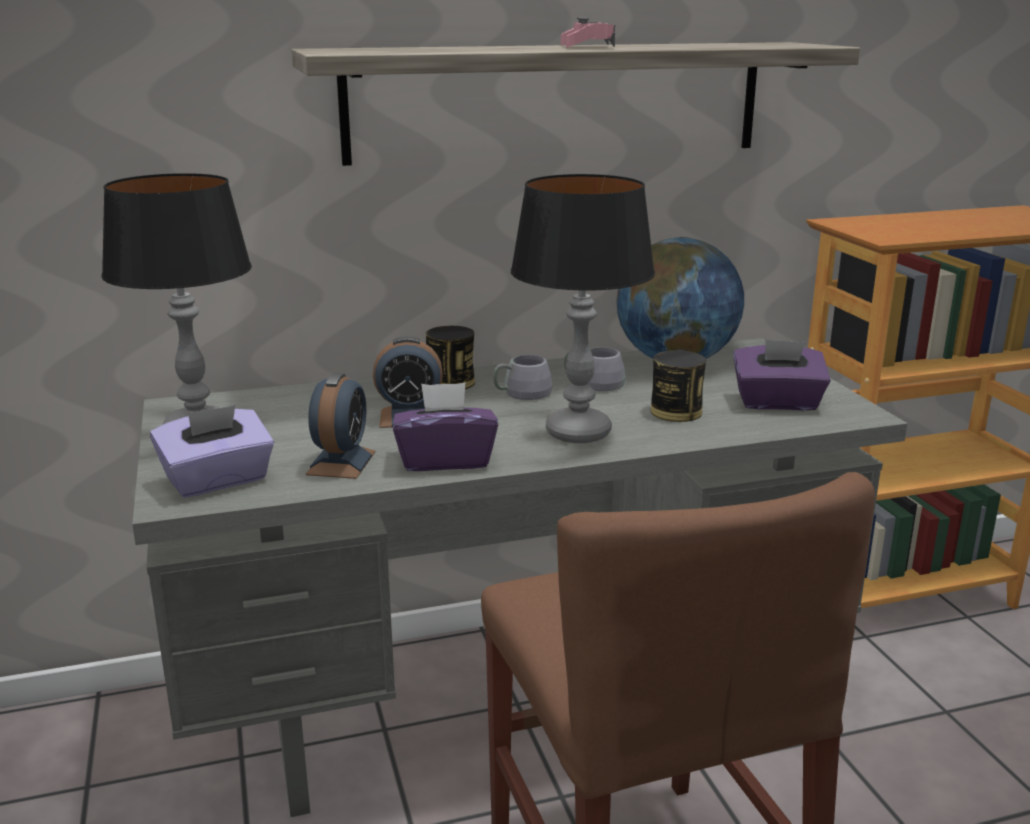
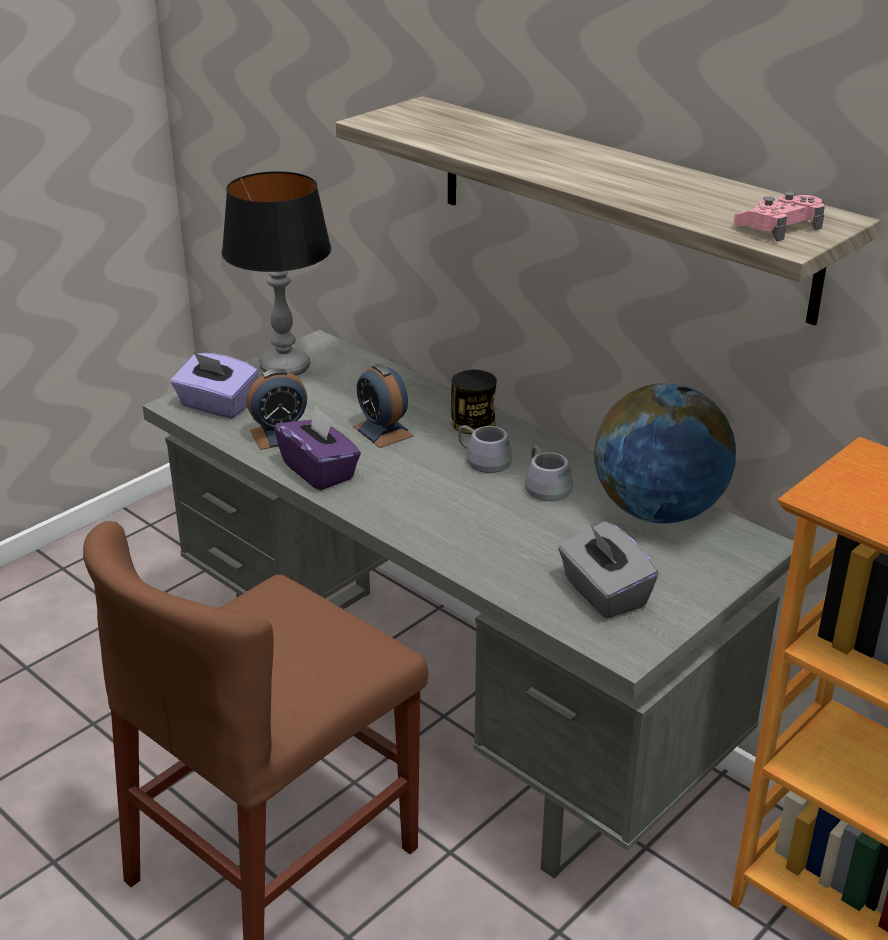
camera: 60 degrees right, 10 degrees up
table lamp [511,174,655,443] -> none
pink game controller [561,17,615,48] -> pink game controller moved to [733,191,825,242]
can [651,350,706,422] -> none
purple tissue box [733,340,831,410] -> grey tissue box [558,521,658,619]

